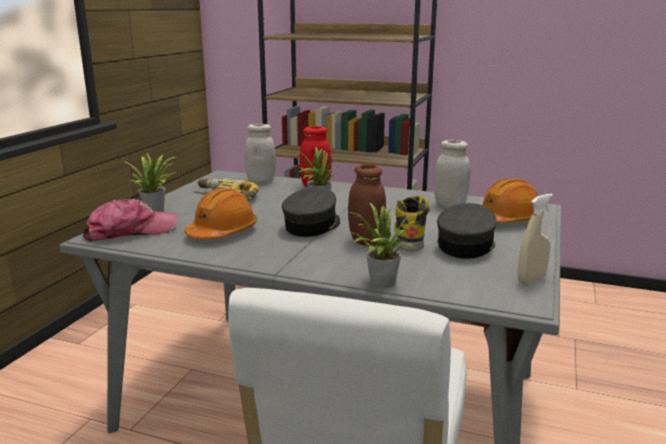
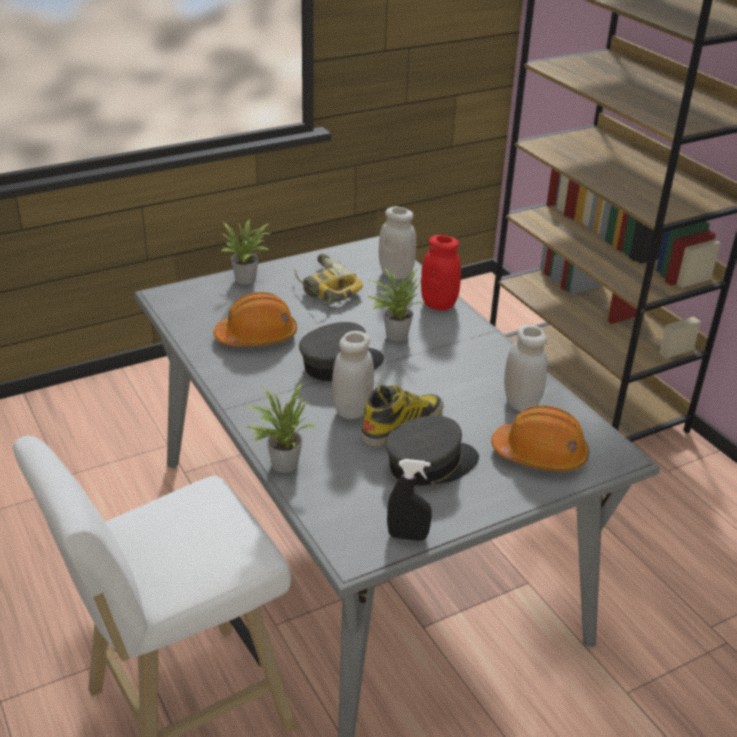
camera: 40 degrees right, 15 degrees up
cap [83,199,178,242] -> none
brown jar [348,164,386,246] -> white jar [332,331,374,419]
beige spray bottle [518,194,553,283] -> black spray bottle [387,459,432,541]

